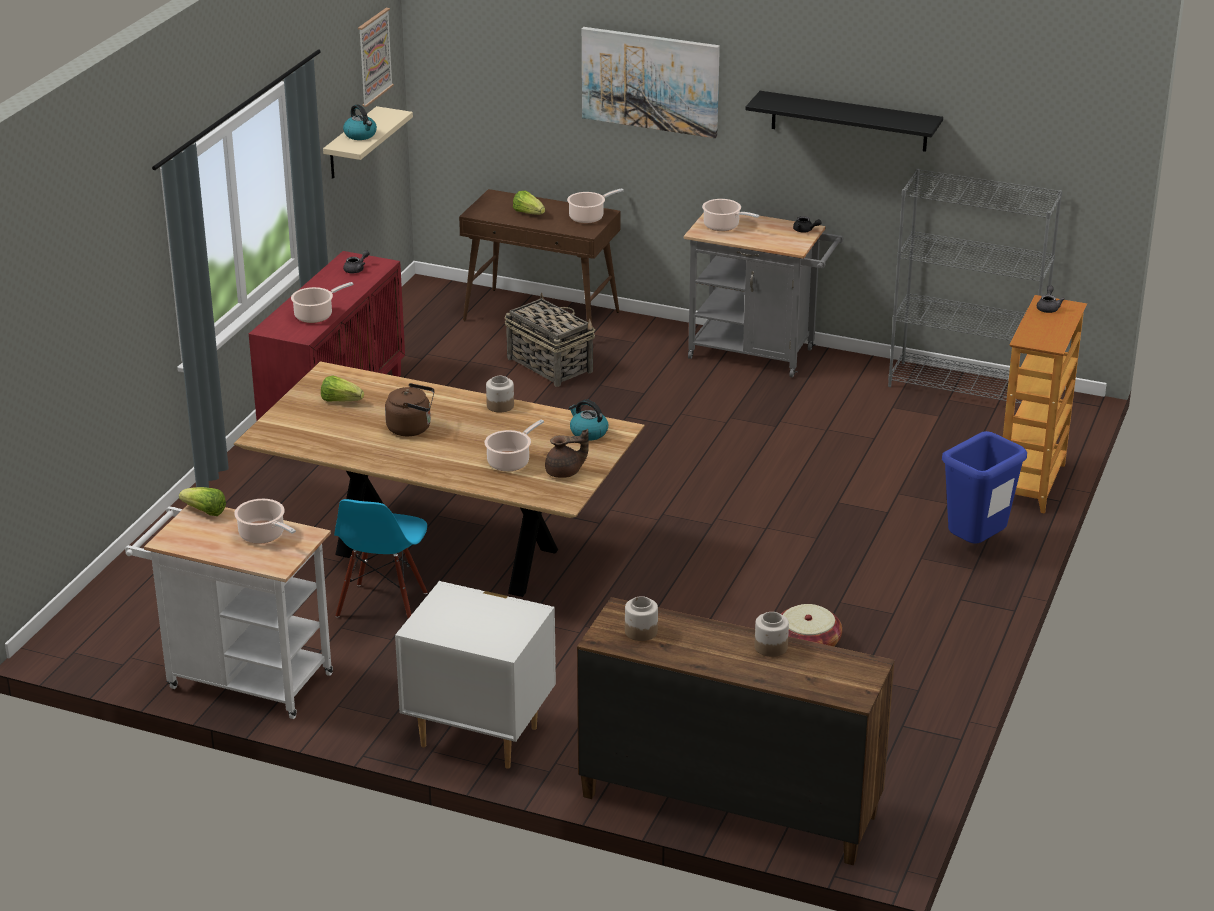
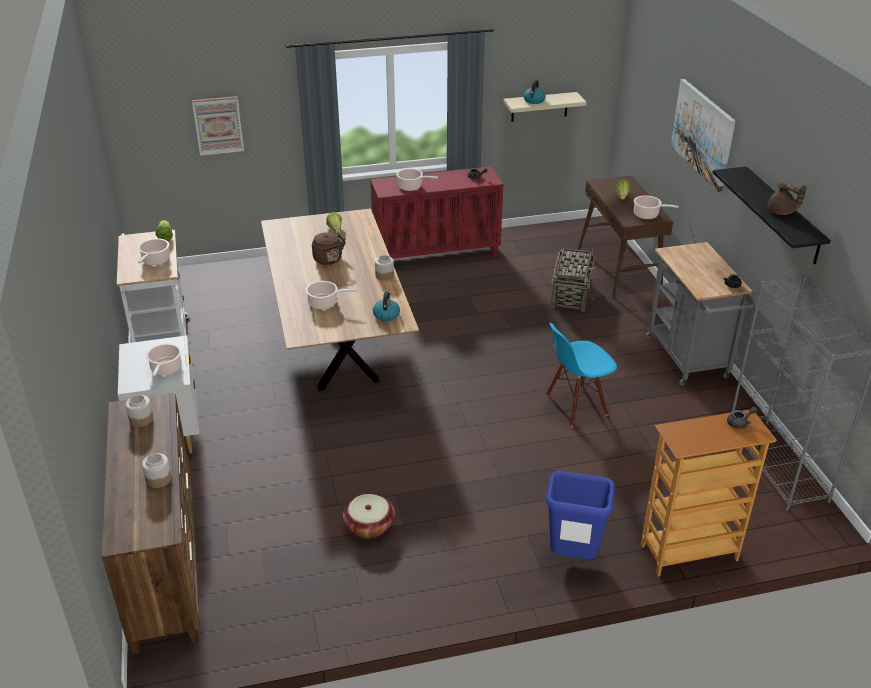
camera: 55 degrees right, 5 degrees up
blue chair [334,499,427,618] -> blue chair moved to [546,323,617,427]
picture [358,8,394,107] -> picture moved to [192,96,244,156]
brown teapot [545,429,589,478] -> brown teapot moved to [767,182,806,215]
cooking pot [702,199,760,231] -> cooking pot moved to [146,343,182,377]

